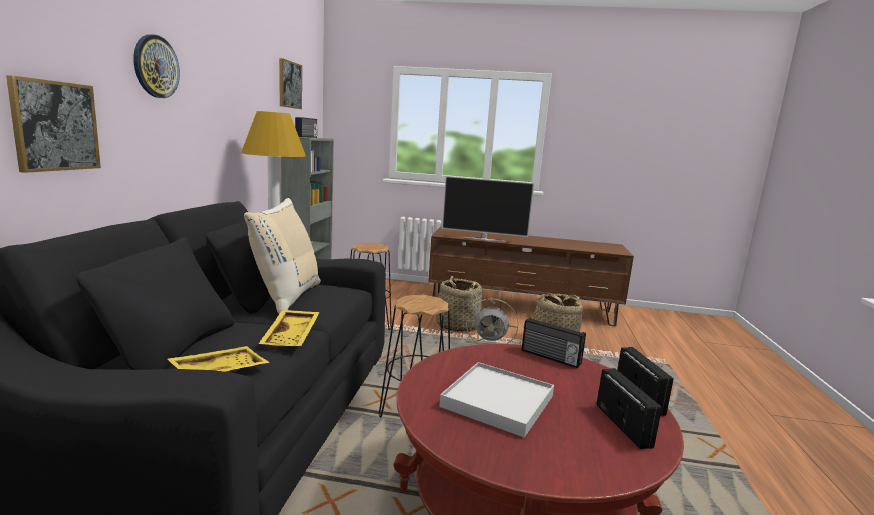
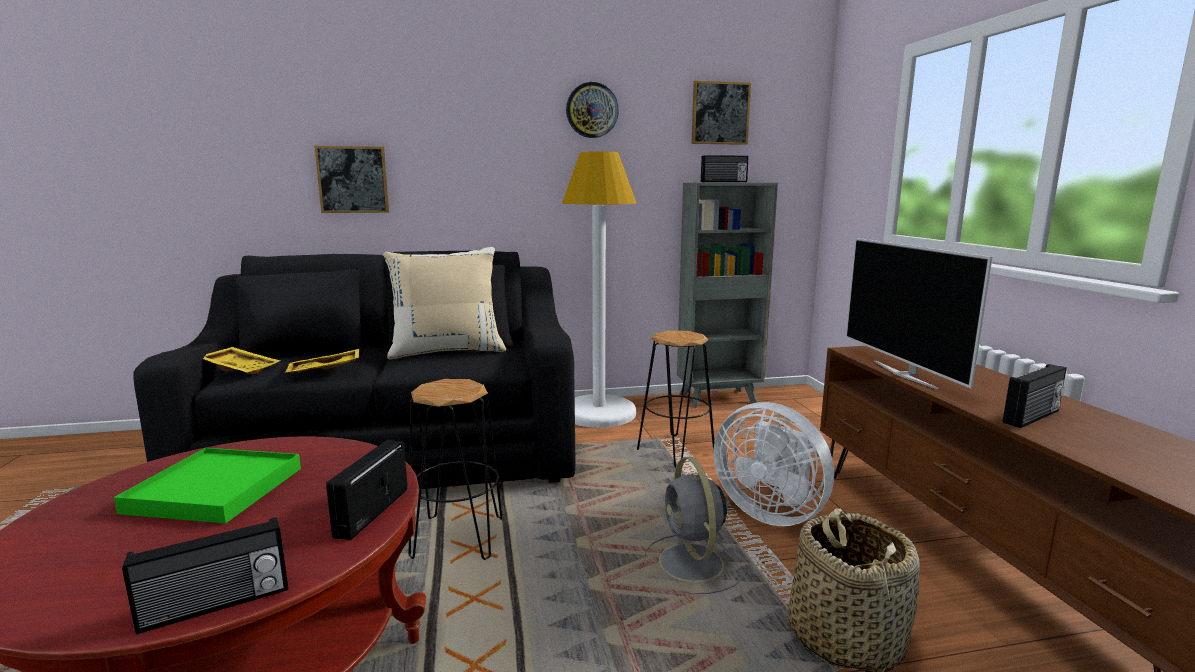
camera: 70 degrees right, 0 degrees up
wall clock [133,35,180,98] -> wall clock moved to [566,82,619,138]
basket [436,276,482,332] -> white fan [714,402,834,526]
white tray [439,362,554,438] -> green tray [114,448,301,524]
radio [597,368,662,449] -> radio moved to [1003,364,1067,428]

